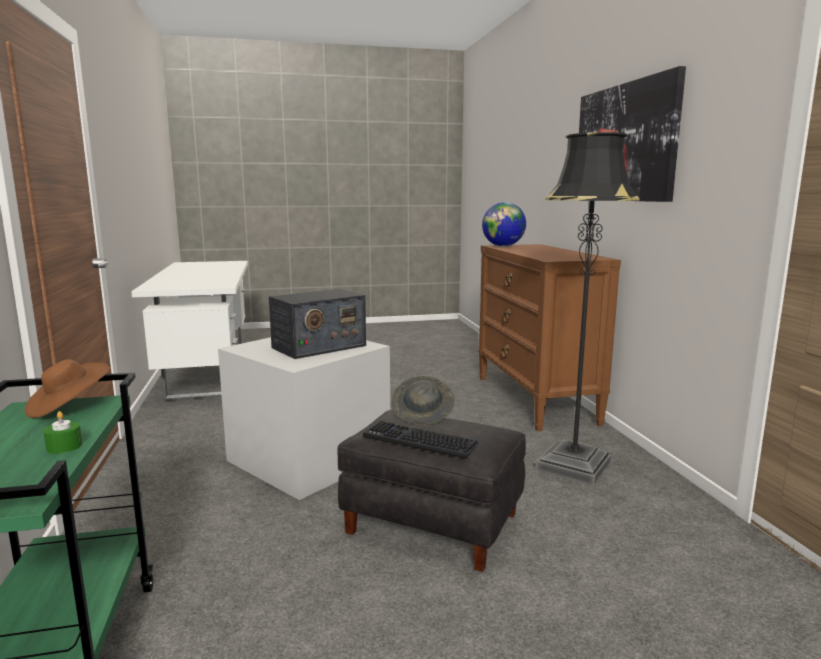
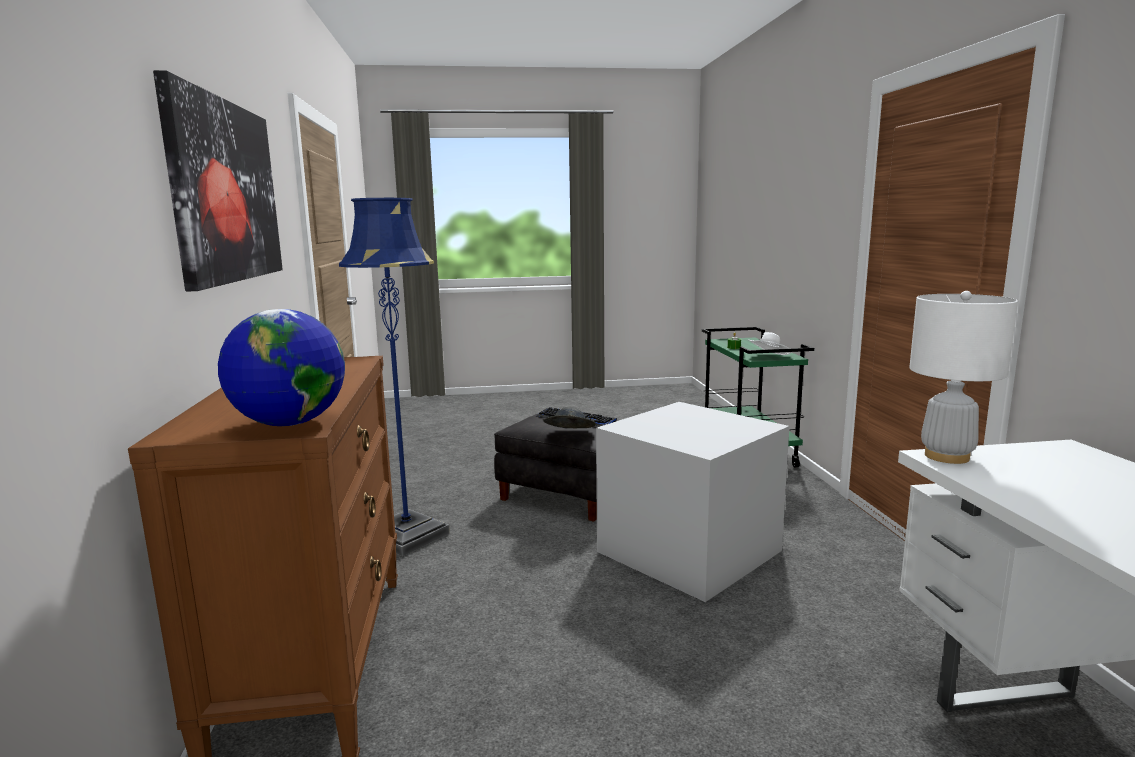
camera: 175 degrees left, 0 degrees up
brown hat [25,359,110,418] -> white hat [748,332,791,355]
radio [269,289,366,359] -> none
black floor lamp [536,132,640,485] -> blue floor lamp [339,198,450,556]
none -> white table lamp [909,291,1018,464]

